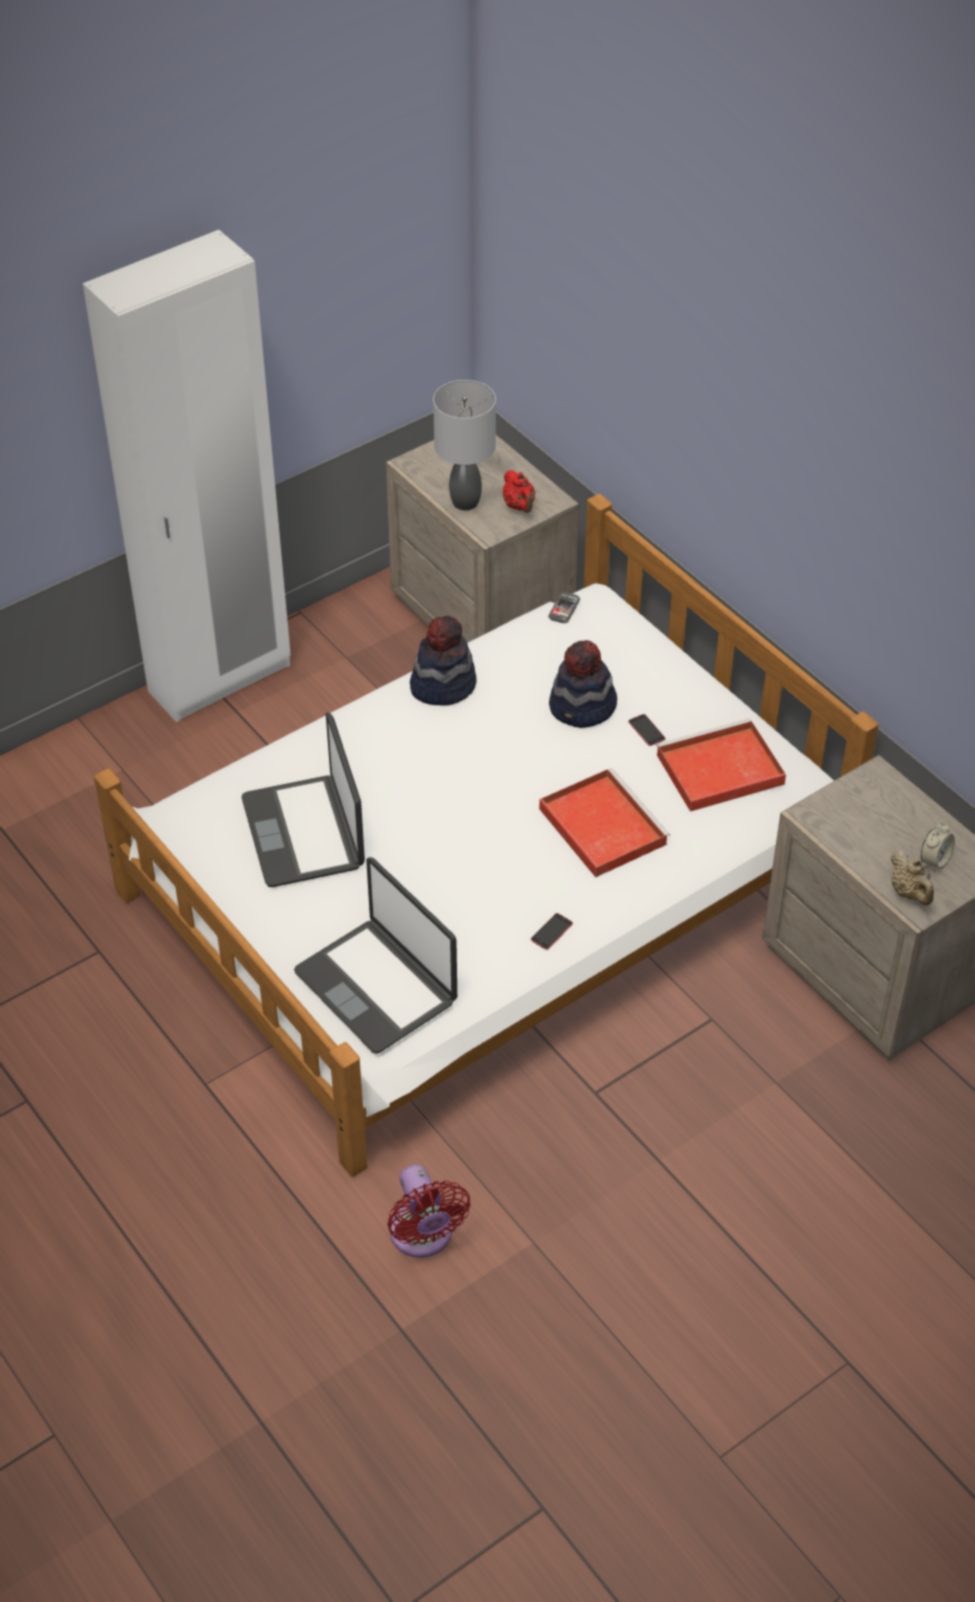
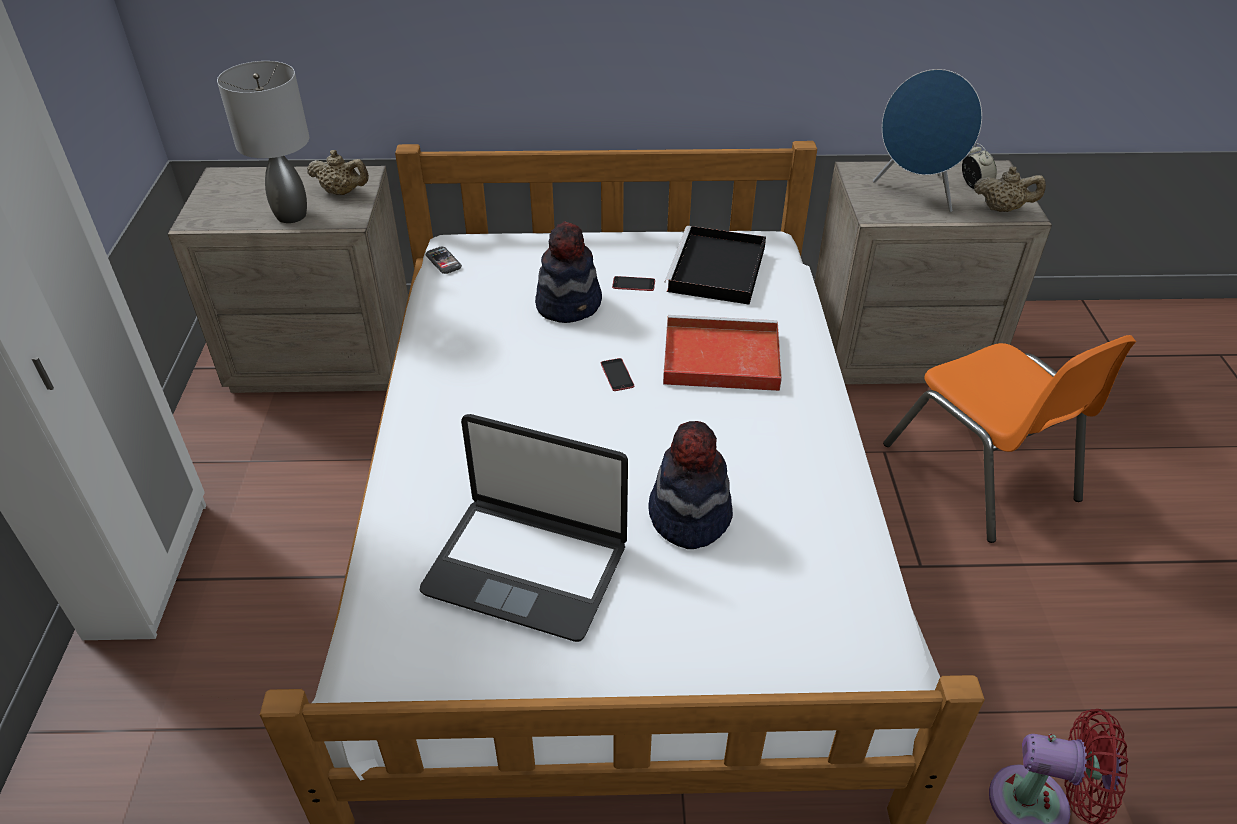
camera: 55 degrees left, 5 degrees down
laptop [294,857,457,1054] -> none
hat [410,616,477,706] -> hat moved to [648,421,733,549]
red teapot [503,470,535,513] -> beige teapot [307,150,369,195]
phone [531,913,573,950] -> phone moved to [601,358,634,391]
red tray [656,719,786,812] -> black tray [664,226,766,305]
none -> blue speaker [873,69,982,212]
none -> orange chair [883,335,1136,543]

